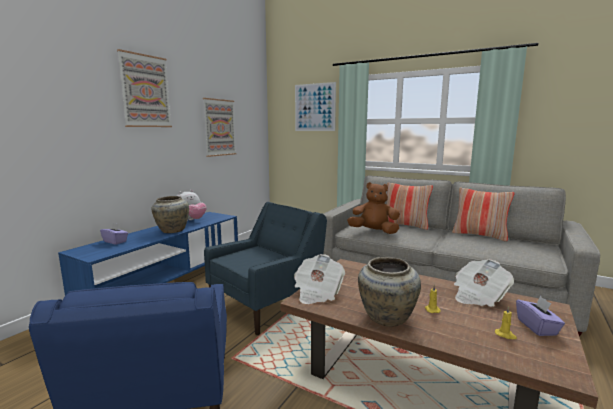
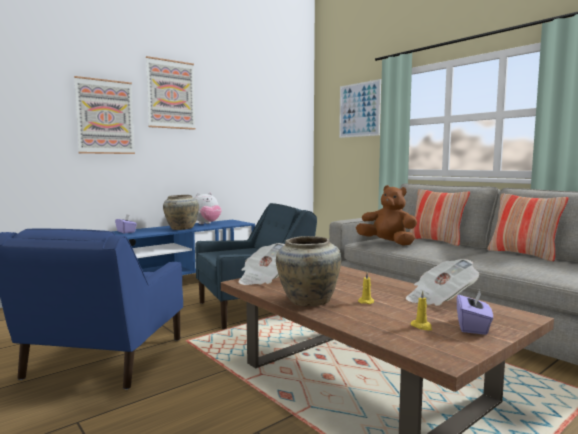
camera: 20 degrees right, 5 degrees down
picture [203,98,236,157] -> picture moved to [74,76,135,154]

